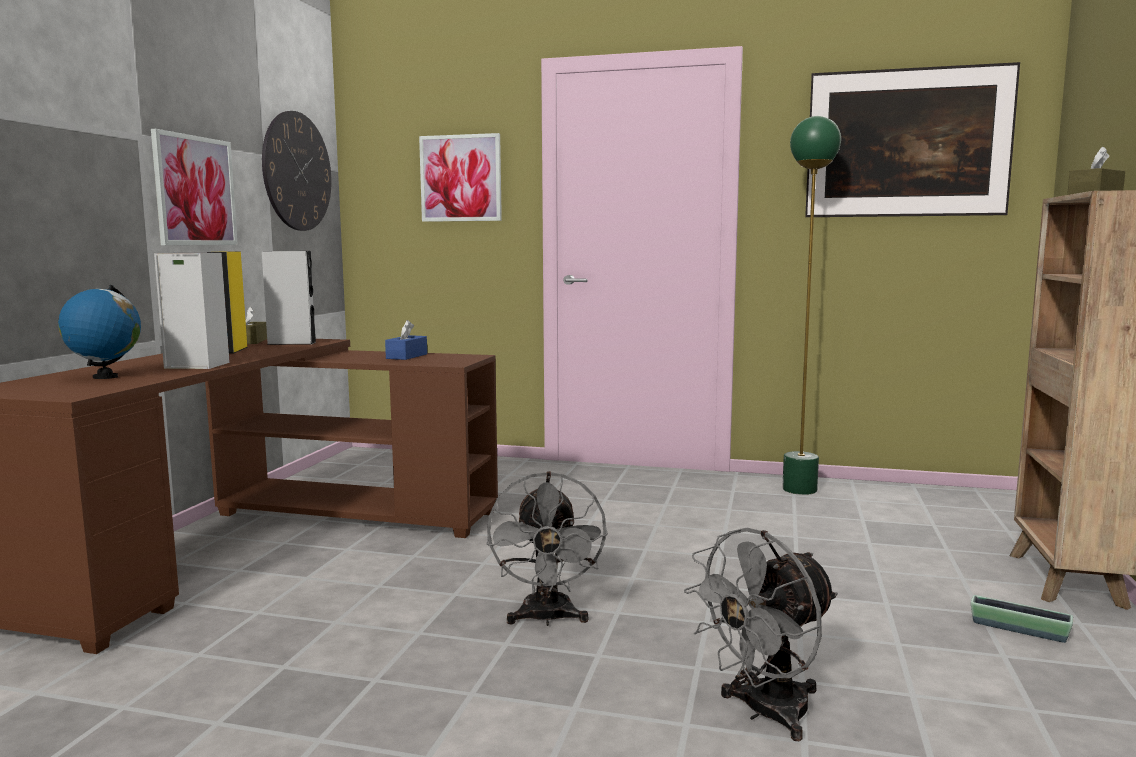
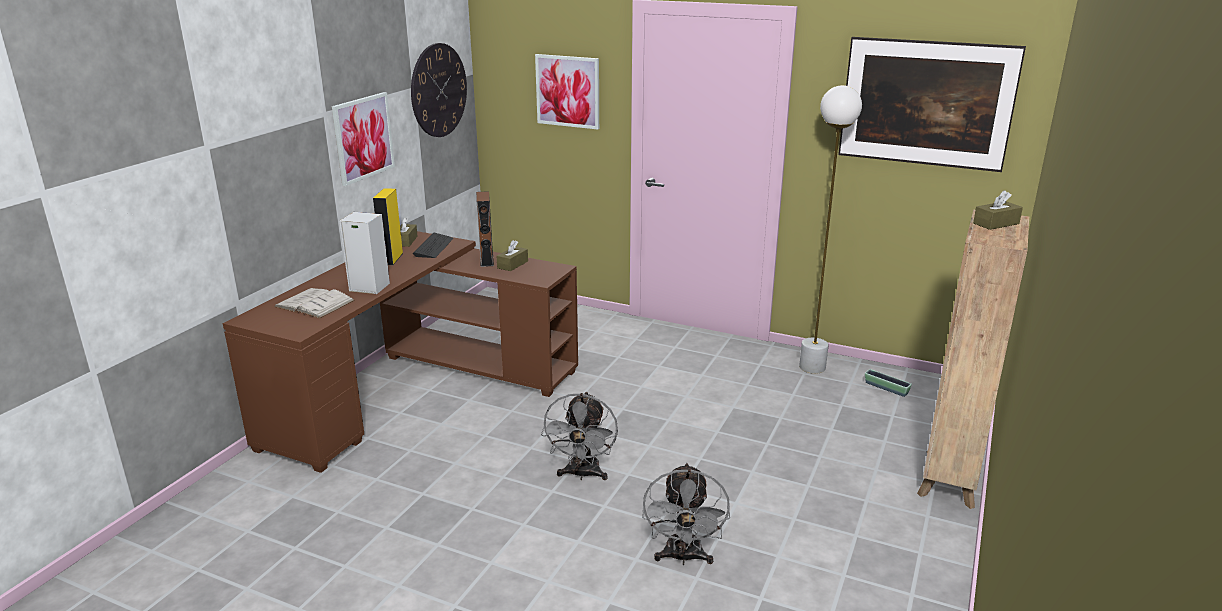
camera: 10 degrees right, 15 degrees up
globe [58,285,141,379] -> white book [274,288,355,318]
grey speaker [262,251,316,345] -> keyboard [413,233,453,258]
blue tissue box [385,320,427,360] -> brown tissue box [497,240,528,271]
grey fan [684,528,838,741] -> grey fan turned 60 degrees counterclockwise [642,463,730,565]
green floor lamp [782,116,841,495] -> white floor lamp [799,85,862,374]
planter [971,595,1073,643] -> planter moved to [865,369,912,397]
none -> brown speaker [476,191,494,267]

